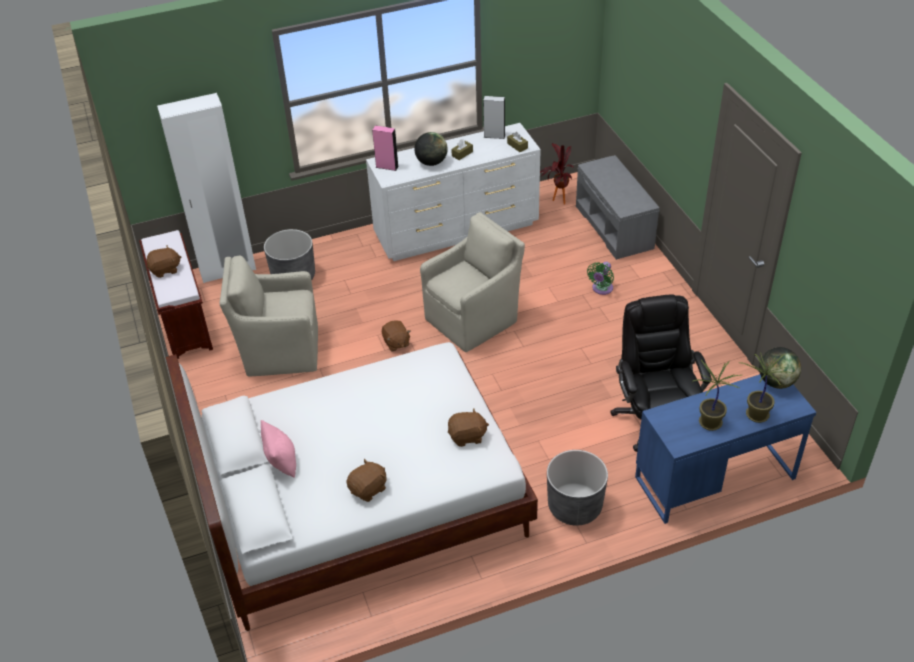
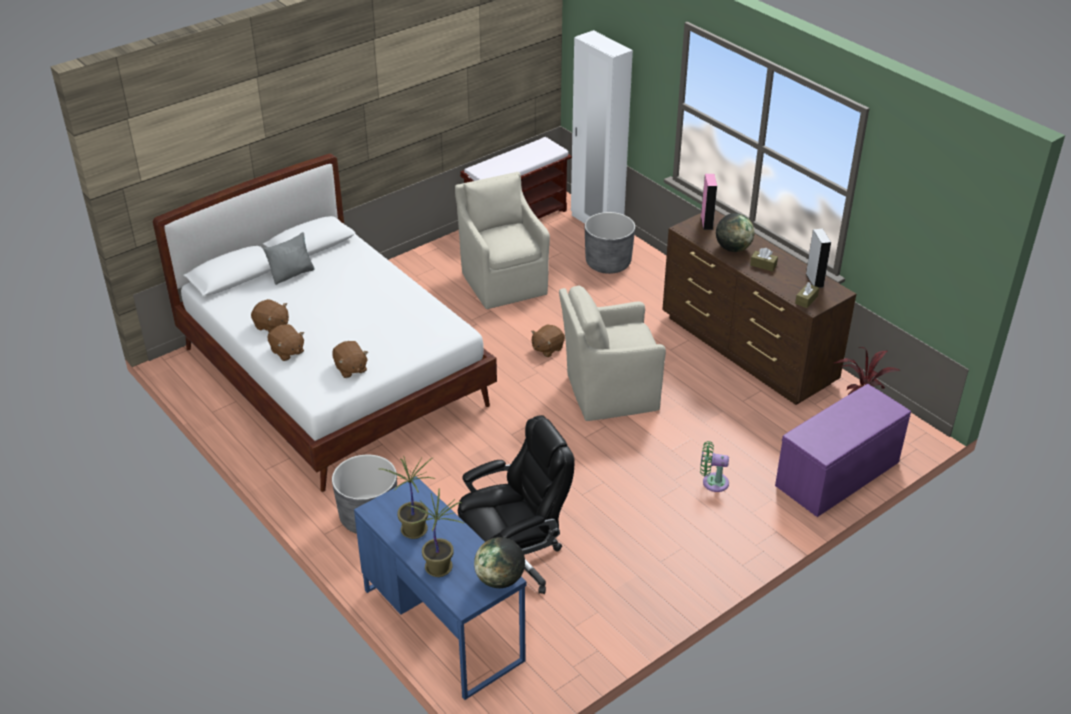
camera: 70 degrees right, 5 degrees down
brown plush toy [147,245,181,278] -> brown plush toy moved to [268,324,304,361]
pink pillow [261,420,296,478] -> grey pillow [263,232,315,285]
white dresser [366,123,541,261] -> brown dresser [662,210,856,405]
beige armchair [420,212,525,352] -> beige armchair turned 135 degrees clockwise [559,285,666,421]
grey bench [576,155,659,260] -> purple bench [775,384,911,517]

